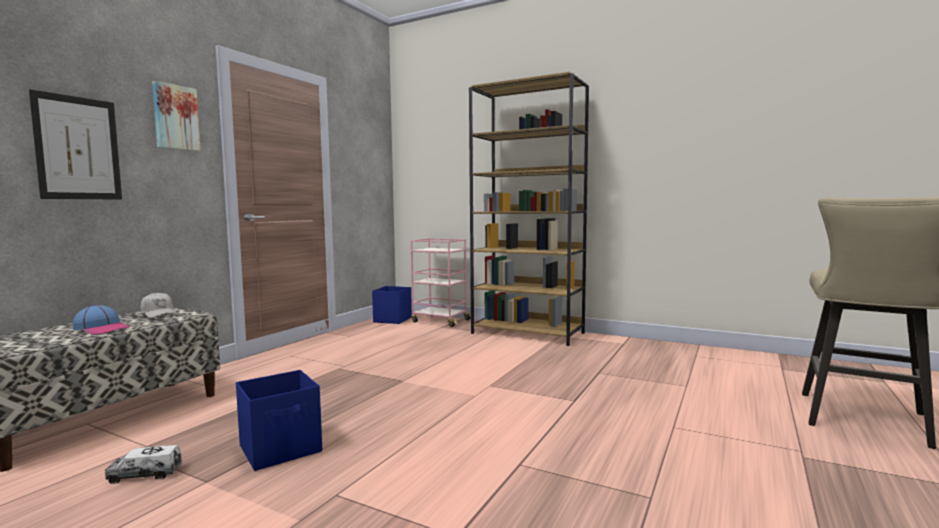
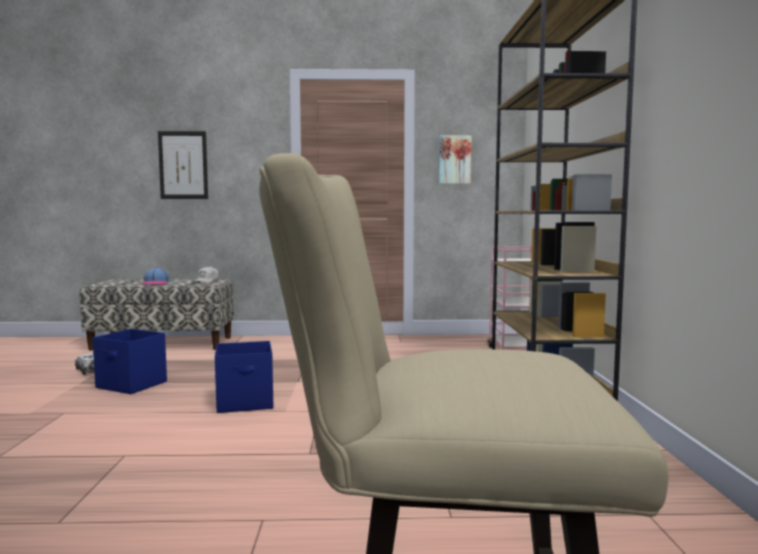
camera: 60 degrees right, 0 degrees up
picture [152,81,201,151] -> picture moved to [439,135,472,184]
blue storage box [372,286,412,324] -> blue storage box moved to [215,341,273,413]

